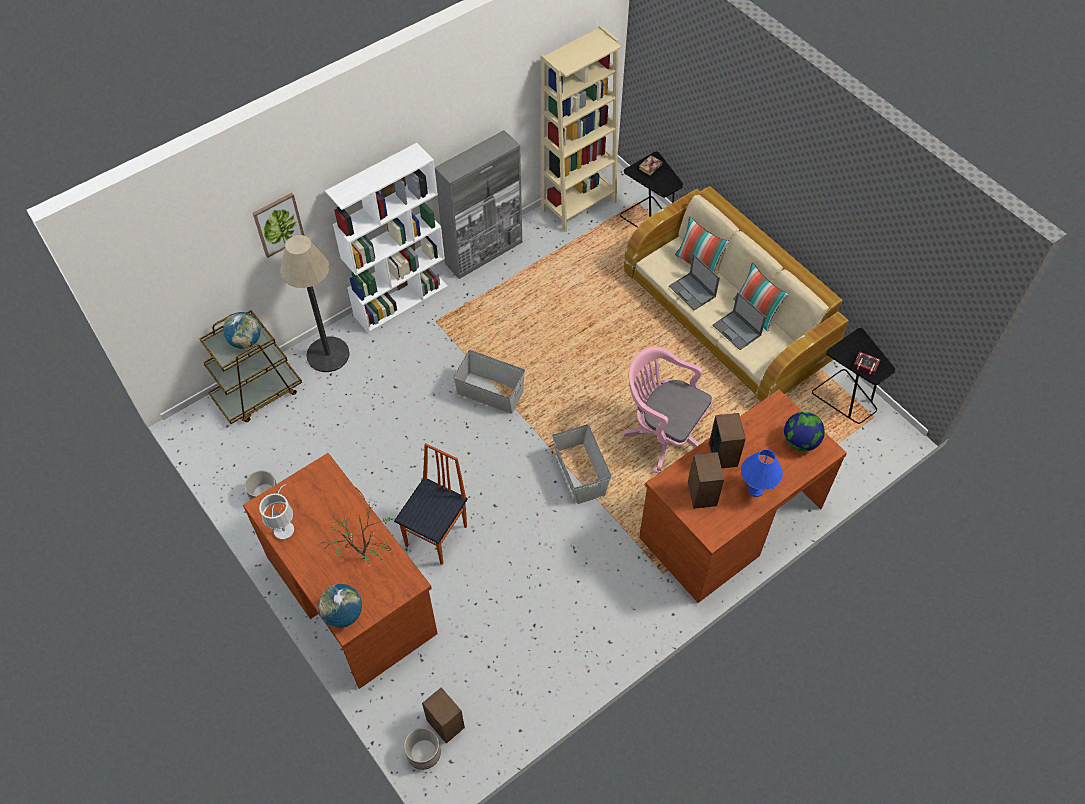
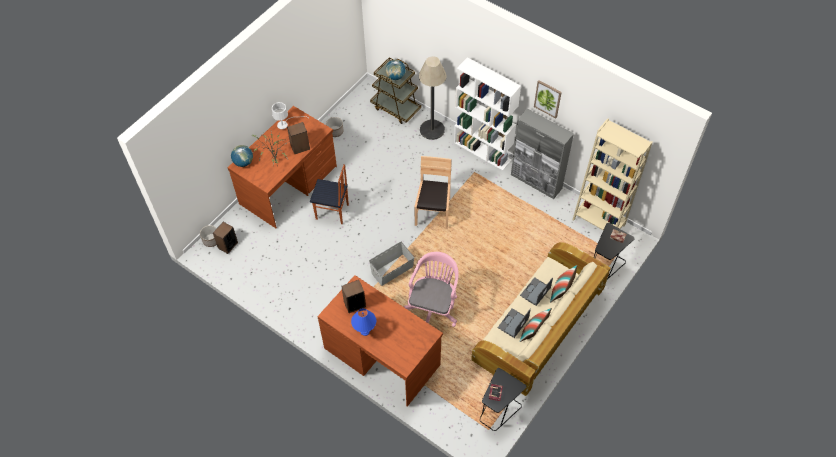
camera: 75 degrees right, 0 degrees up
picture [253,193,305,258] -> picture moved to [534,80,562,118]
grey storage box [453,350,525,414] -> brown chair [414,156,452,229]
speaker [709,413,746,468] -> speaker moved to [287,122,310,154]
globe [784,412,825,451] -> none

